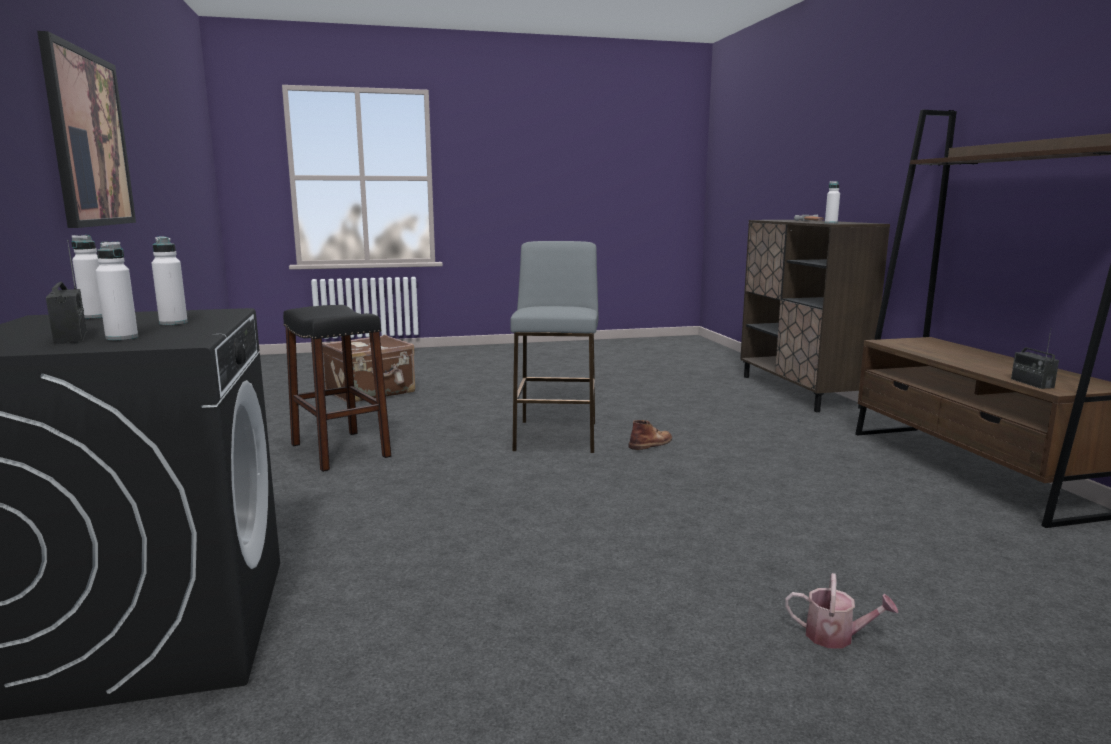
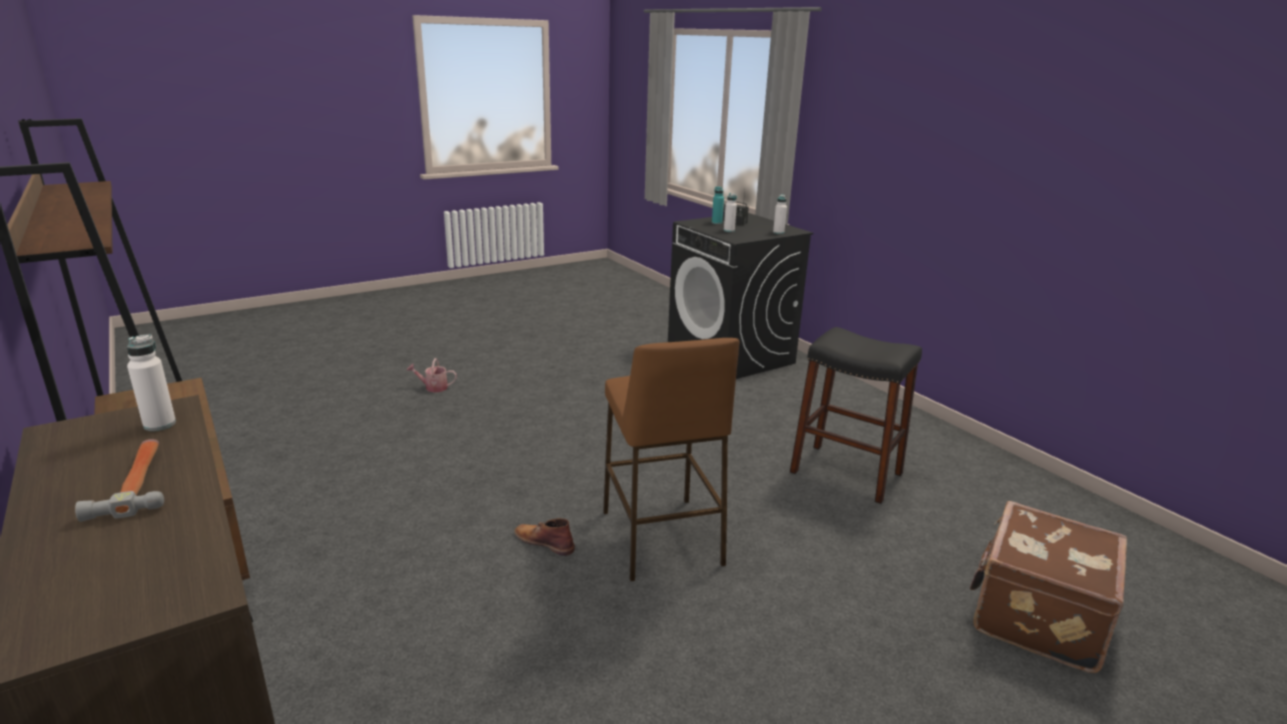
camera: 160 degrees right, 10 degrees up
picture [37,31,136,228] -> none
white bottle [96,241,138,340] -> turquoise bottle [712,187,724,224]
grey stool [510,241,598,453] -> brown stool [603,338,739,581]
brown boot [628,420,672,450] -> brown boot turned 90 degrees clockwise [514,518,575,556]
radio [1011,330,1059,389] -> none

